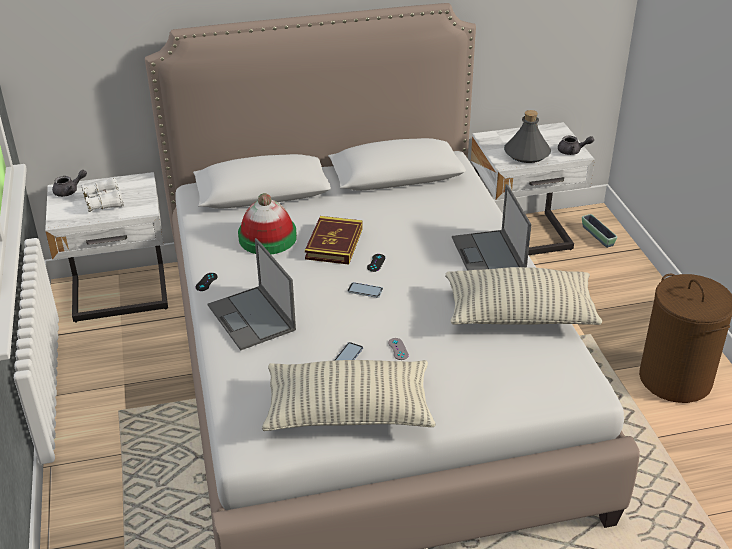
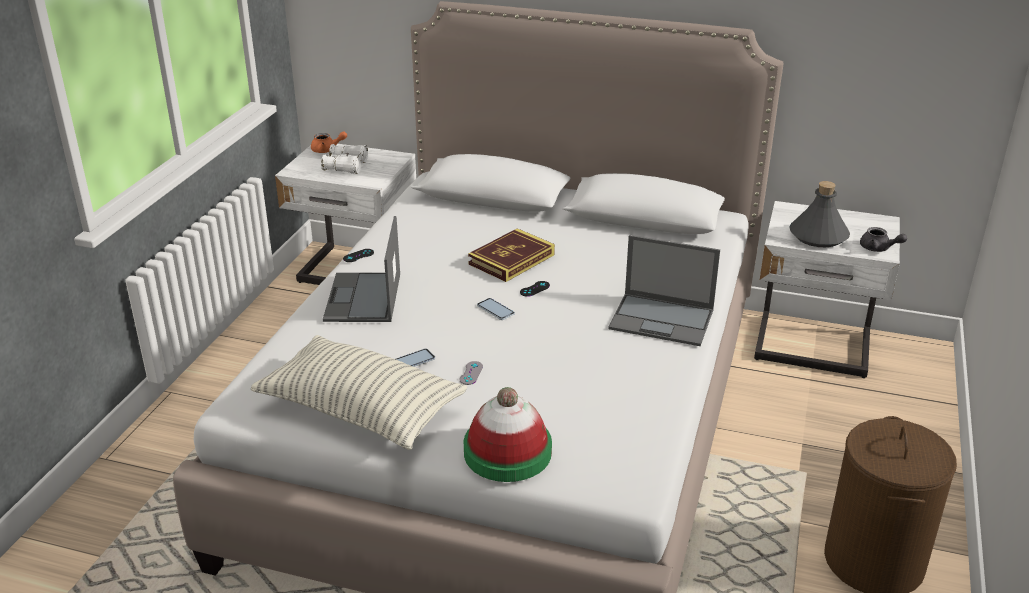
camera: 30 degrees right, 5 degrees down
grey teapot [52,170,87,197] -> orange teapot [311,131,347,153]
hat [238,193,297,254] -> hat moved to [464,387,552,482]
pillow [445,267,602,325] -> none
laptop [452,184,532,271] -> laptop turned 90 degrees counterclockwise [608,235,720,346]
planter [582,214,617,248] -> none

